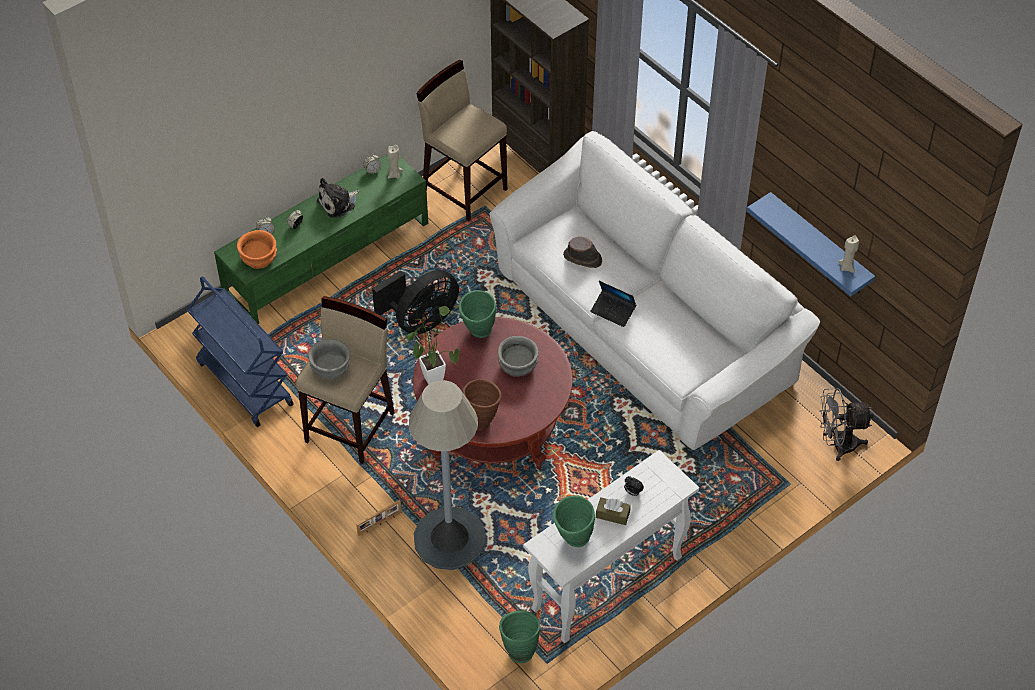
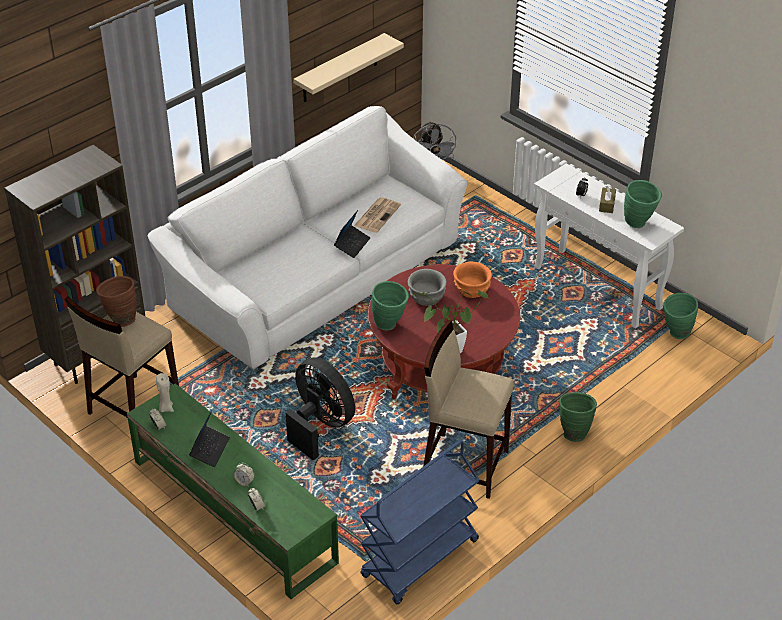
camera: 95 degrees left, 10 degrees down
orange bowl [237,230,277,269] -> orange bowl moved to [453,262,492,298]
grey bowl [308,339,350,380] -> none
plush toy [317,178,359,218] -> laptop [189,410,230,467]
picture frame [356,500,402,536] -> green vase [559,392,597,442]
grey floor lamp [409,380,486,570] -> none
brown vase [463,379,501,430] -> brown vase moved to [96,276,137,327]
brown hat [563,237,602,268] -> none
blue shelf [747,192,875,297] -> beige shelf [293,33,404,102]
beige candle [838,236,859,273] -> none
none -> newspaper [354,197,401,233]

